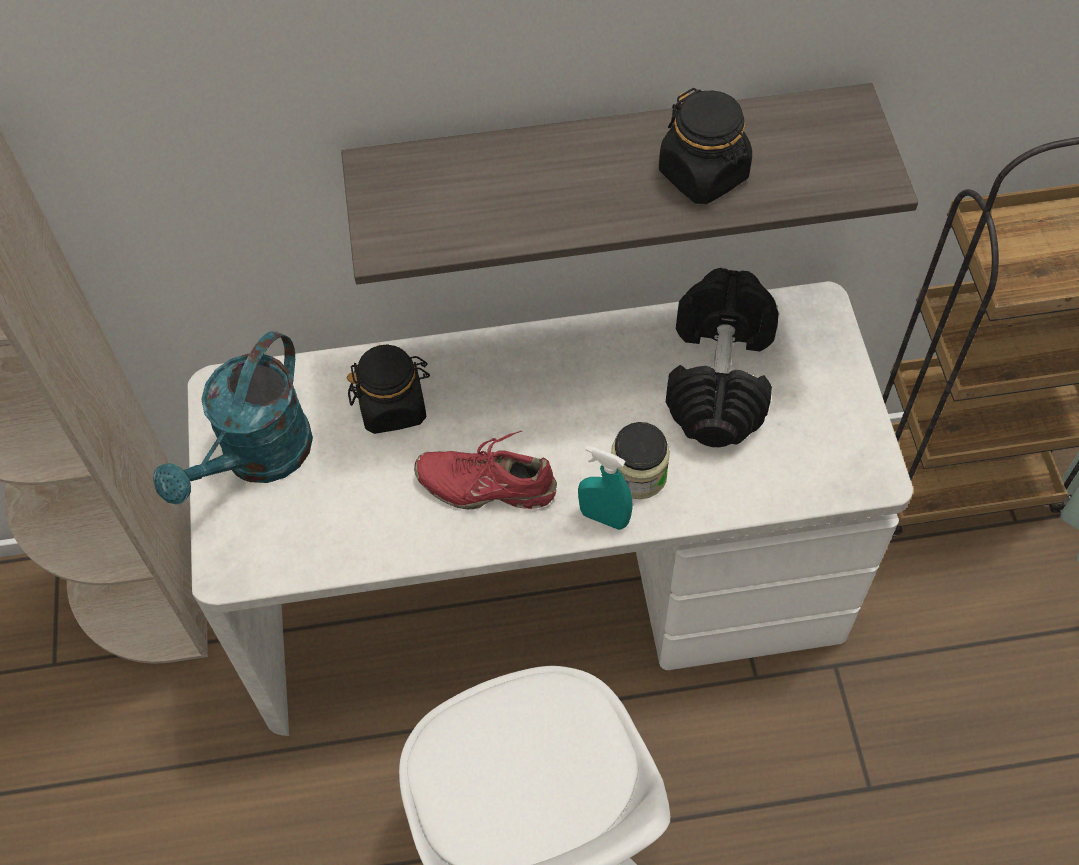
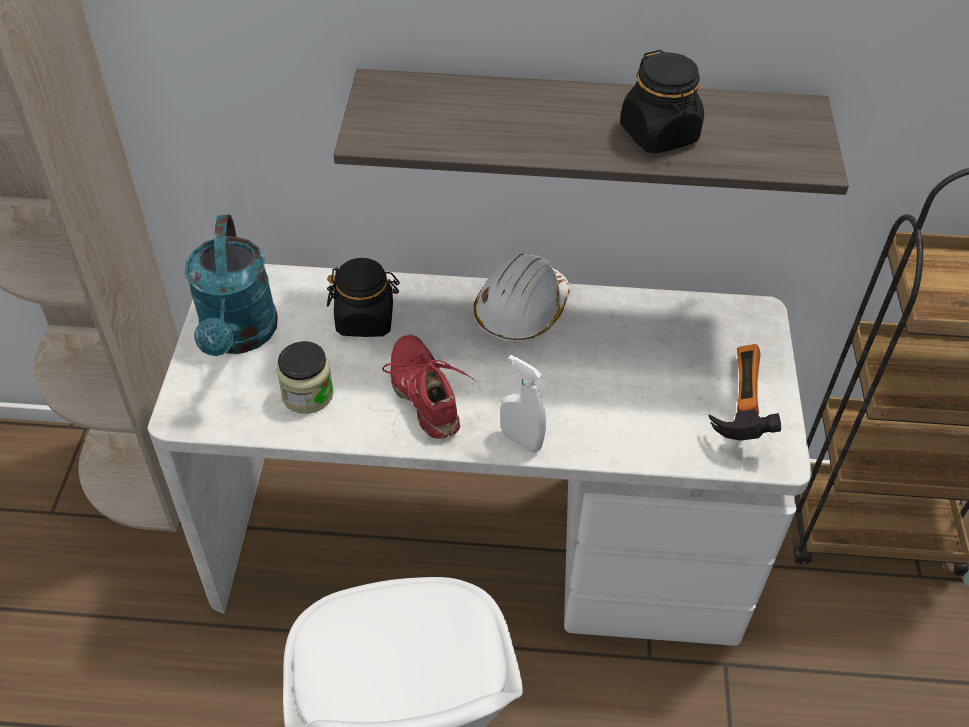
camera: 10 degrees right, 10 degrees down
turquoise watering can [153,331,313,504] -> turquoise watering can turned 45 degrees counterclockwise [185,214,278,356]
red shoe [414,431,557,509] -> red shoe turned 45 degrees clockwise [382,335,476,439]
turquoise spray bottle [578,445,633,530] -> white spray bottle [500,355,546,453]
jar [611,422,670,499] -> jar moved to [277,341,334,414]
black dumbbell [666,268,779,447] -> none
none -> white hard hat [474,254,570,342]
none -> hammer [709,344,781,440]

